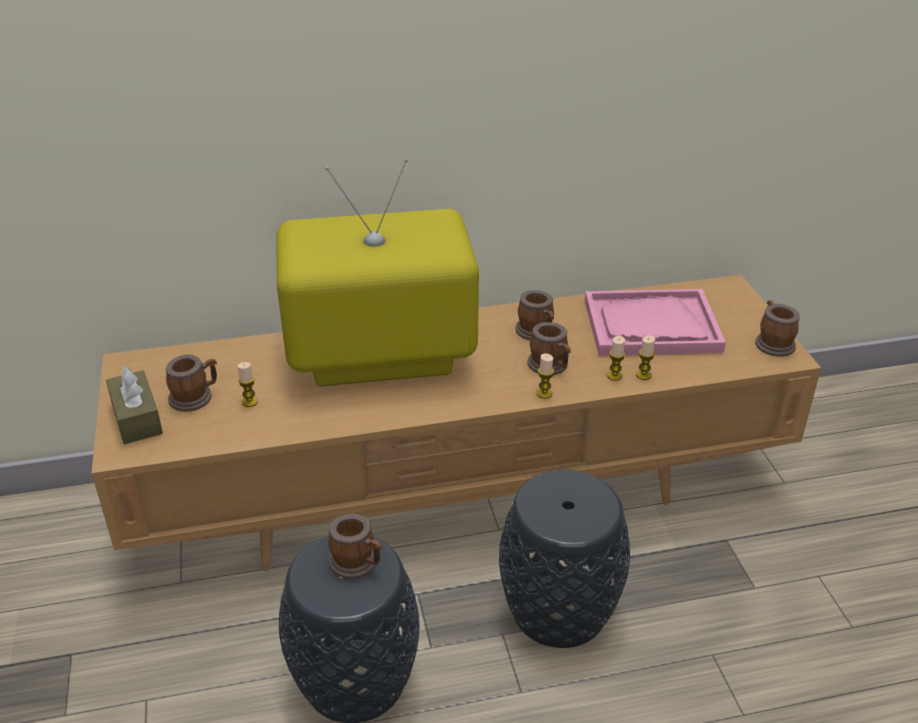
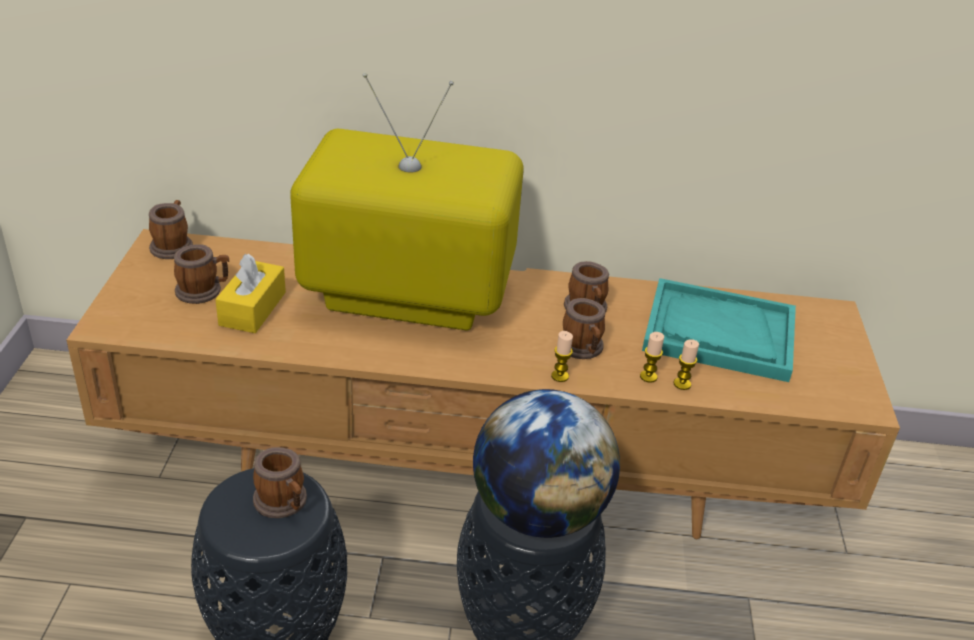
camera: 15 degrees right, 0 degrees up
brown tissue box [106,366,163,444] -> none
candle [238,362,258,407] -> yellow tissue box [215,254,286,333]
pink tray [585,289,726,356] -> turquoise tray [642,278,796,382]
mug [755,300,800,357] -> mug moved to [149,200,193,259]
none -> globe [473,389,620,538]

